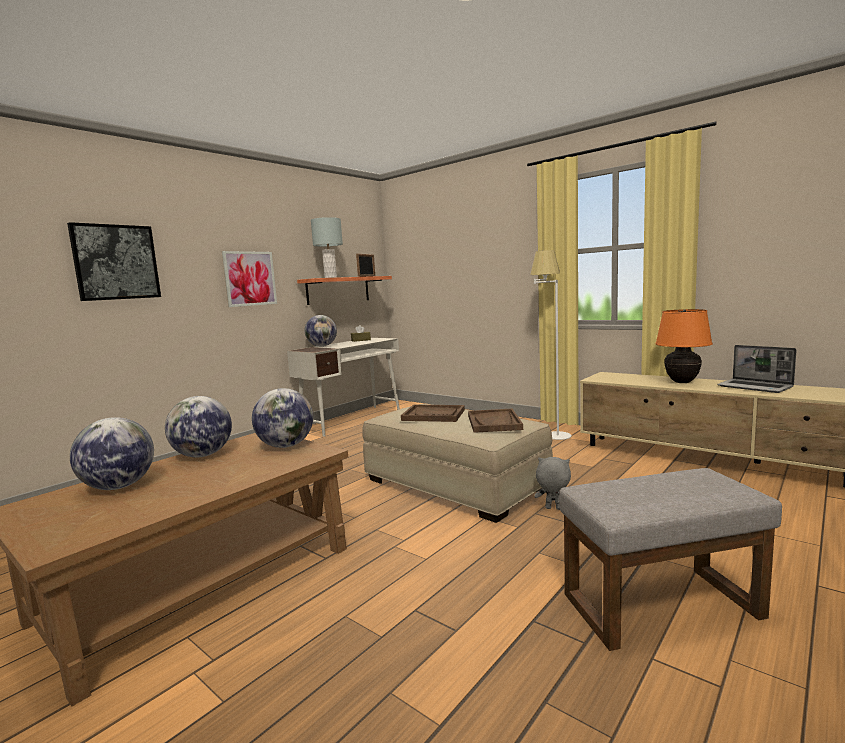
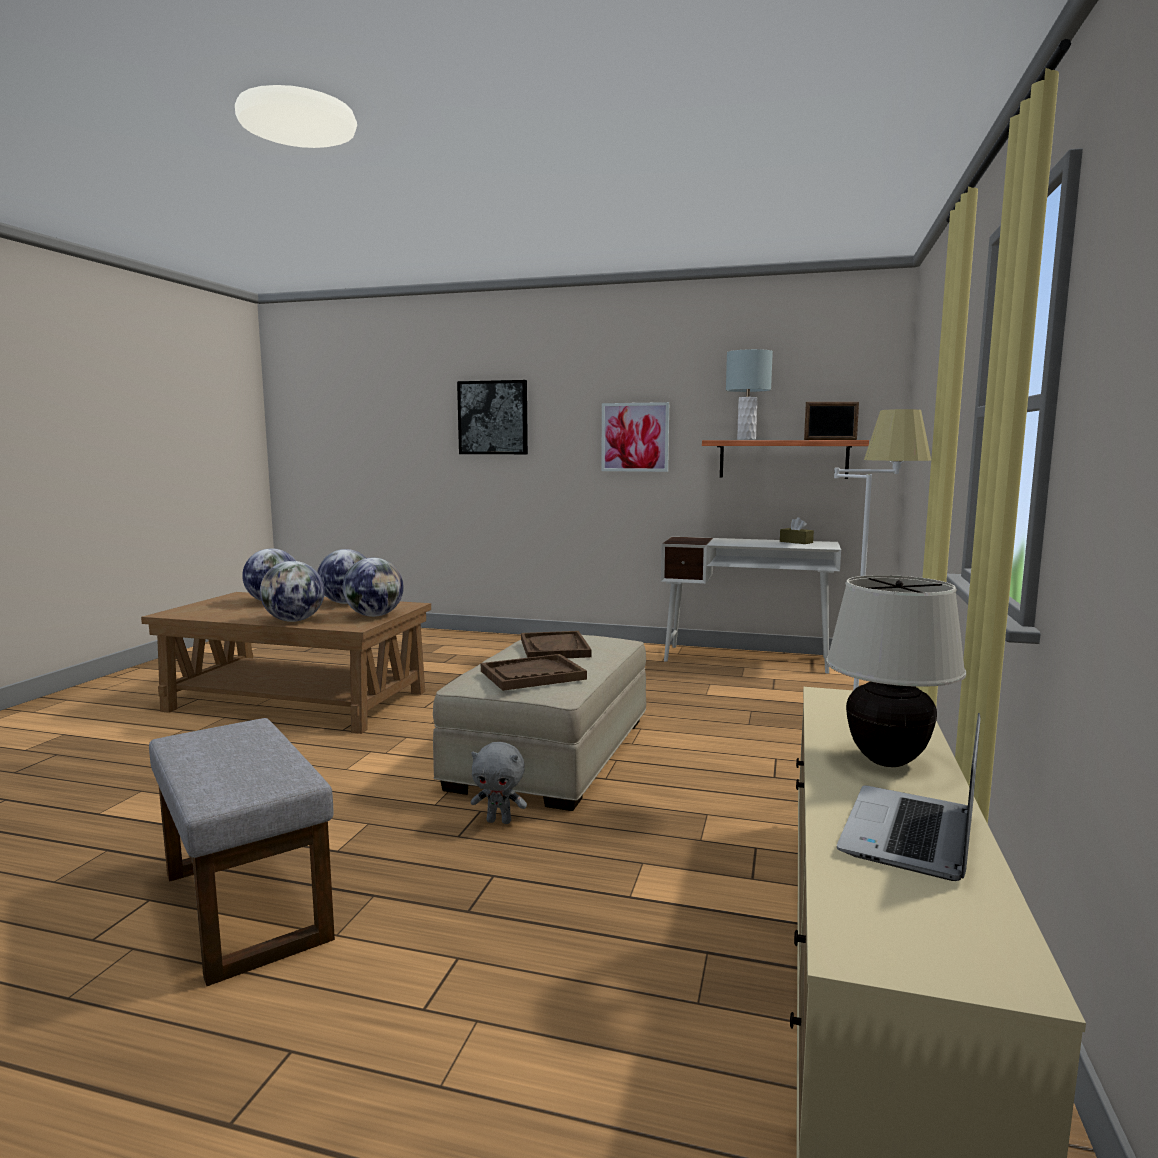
camera: 65 degrees right, 0 degrees up
globe [305,315,337,347] -> globe moved to [260,561,325,622]
grey plush toy [534,457,571,510] -> grey plush toy turned 105 degrees clockwise [471,742,527,824]
orange table lamp [655,309,713,383] -> beige table lamp [826,575,966,767]

